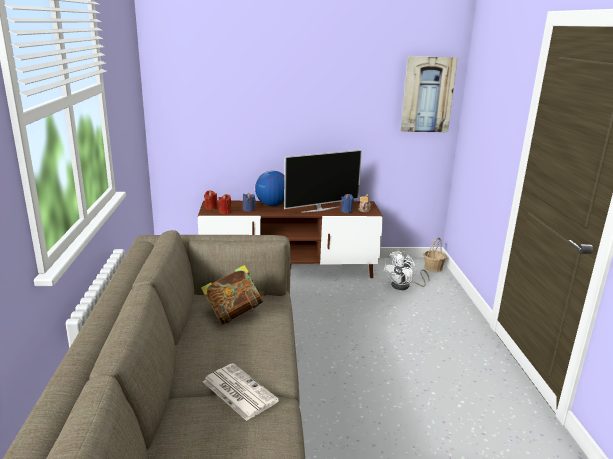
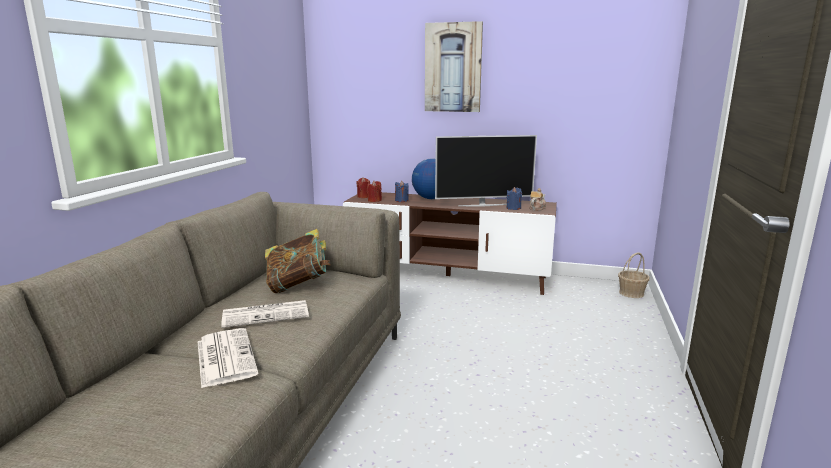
camera: 20 degrees right, 5 degrees down
white fan [384,251,429,290] -> none
picture [401,56,458,132] -> picture moved to [425,21,483,112]
none -> newspaper [221,300,309,328]

